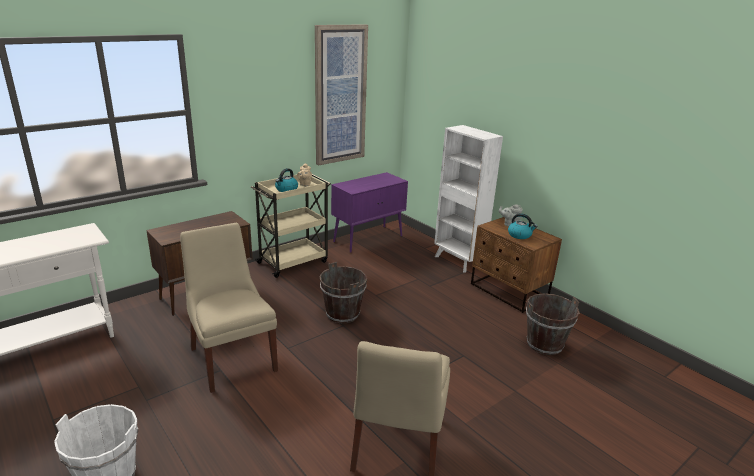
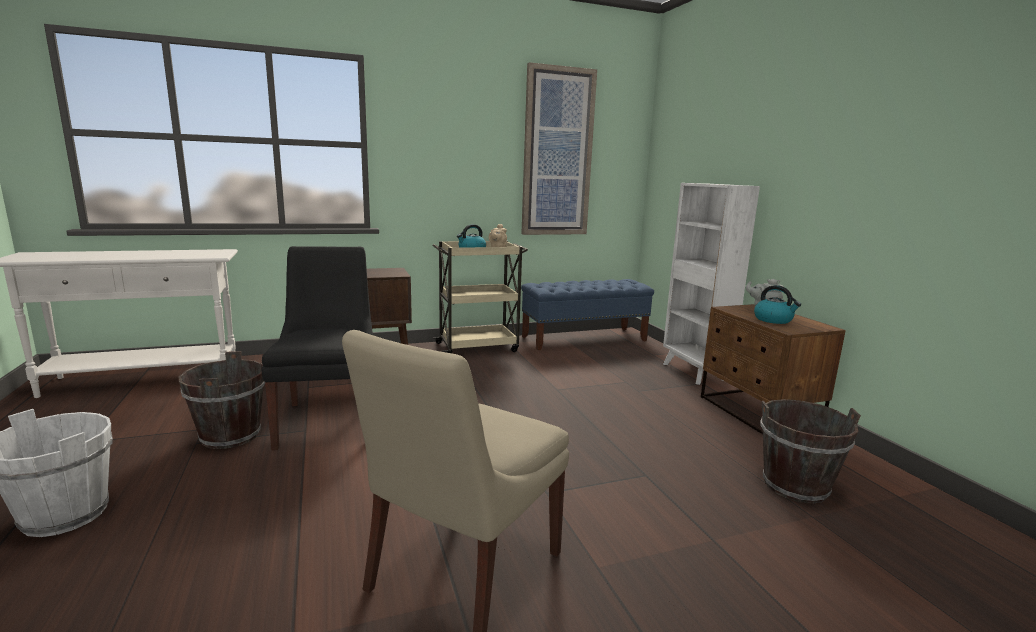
camera: 20 degrees right, 10 degrees down
beige chair [180,223,278,393] -> black chair [262,246,373,450]
brown bucket [320,262,367,323] -> brown bucket moved to [179,351,265,449]
purple cabinet [331,172,408,253] -> blue bench [521,279,654,350]

